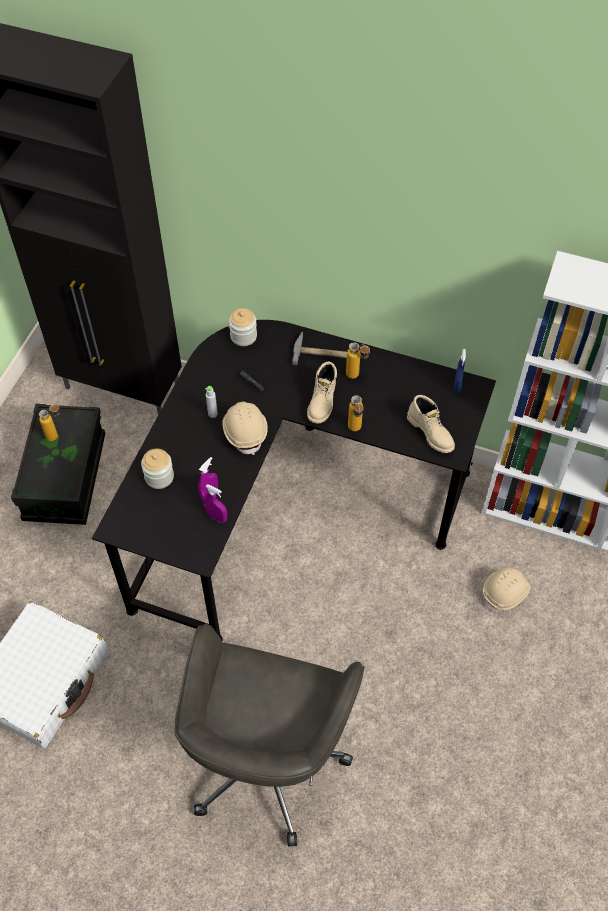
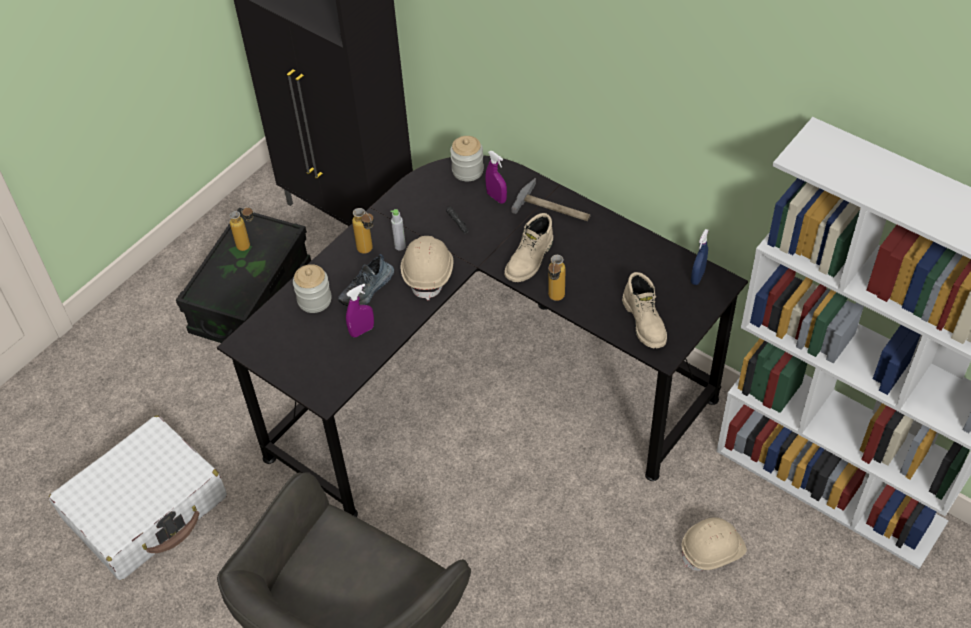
camera: 20 degrees right, 5 degrees down
purple spray bottle [204,484,227,523] -> purple spray bottle moved to [486,151,507,204]
bottle [346,342,370,379] -> bottle moved to [352,208,374,254]
none -> shoe [338,254,394,306]

